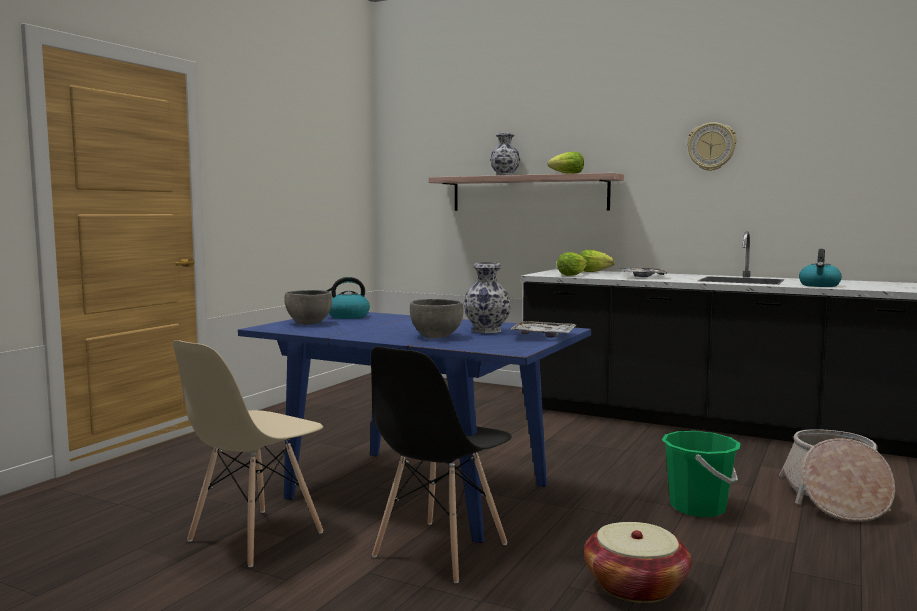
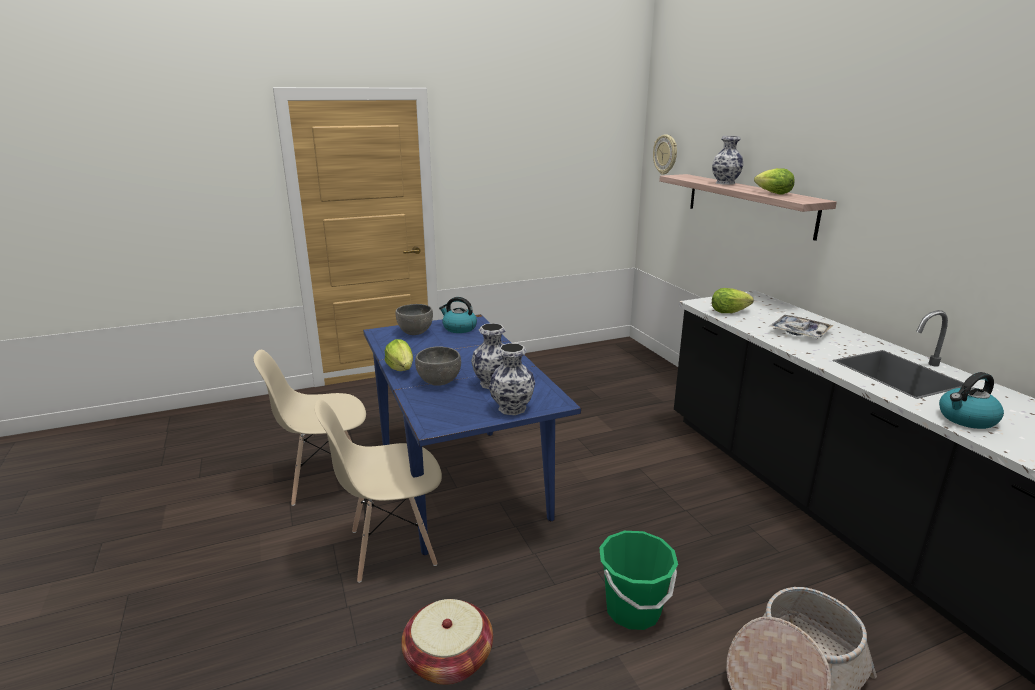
camera: 40 degrees right, 15 degrees up
black chair [371,347,512,583] -> beige chair [314,399,442,583]
tray [510,321,576,338] -> vase [489,343,535,415]
lettuce [579,250,615,272] -> lettuce moved to [385,339,413,371]
wall clock [687,122,737,171] -> wall clock moved to [653,135,677,175]

